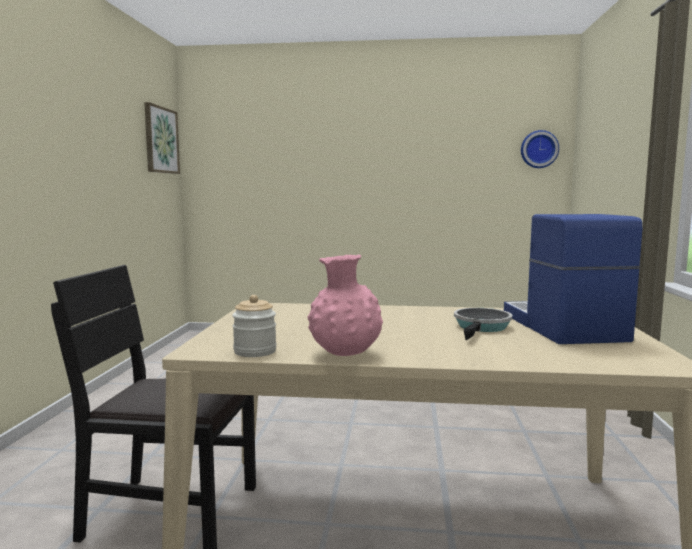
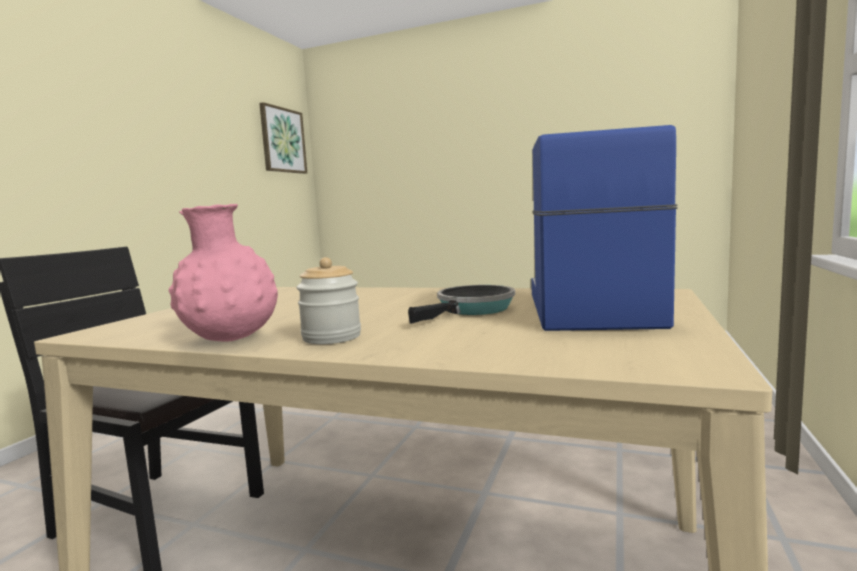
camera: 15 degrees right, 0 degrees up
jar [232,295,276,357] -> jar moved to [297,257,361,344]
wall clock [521,130,559,168] -> none

